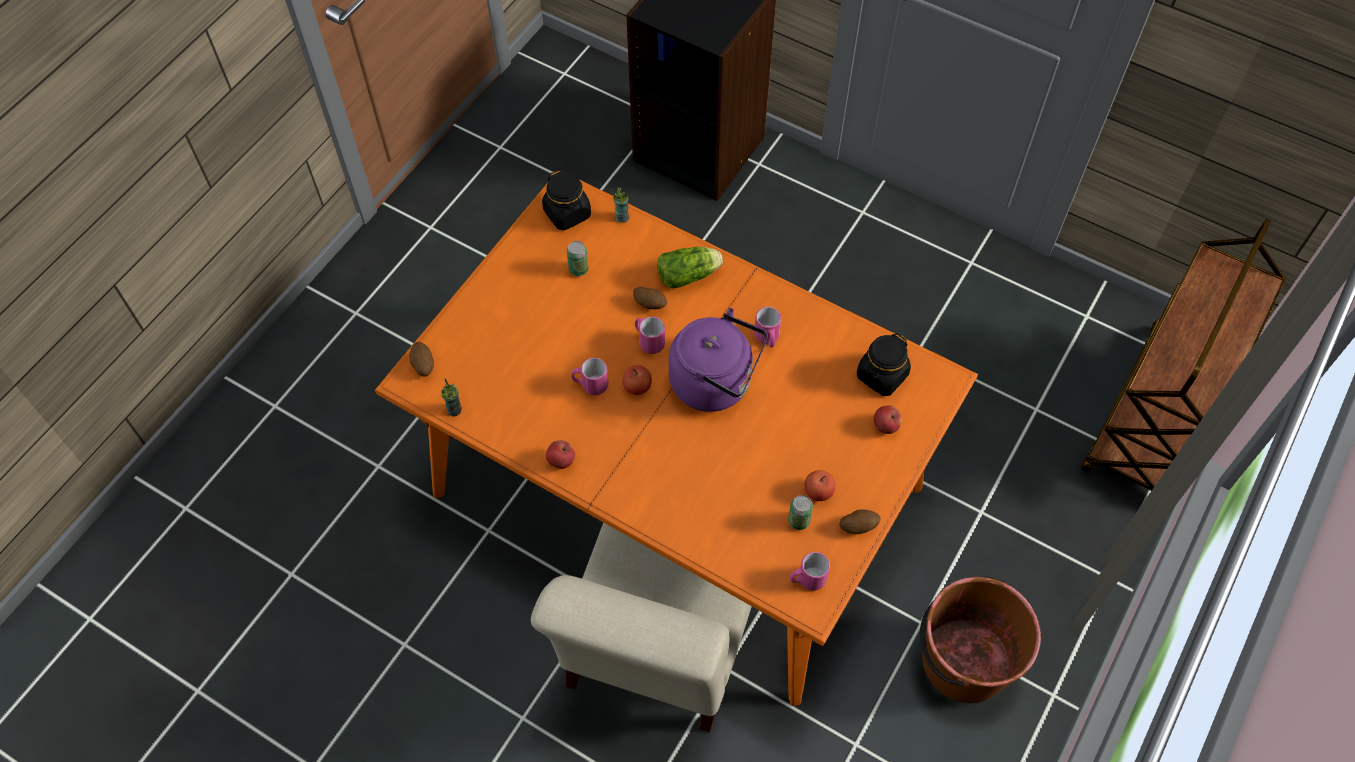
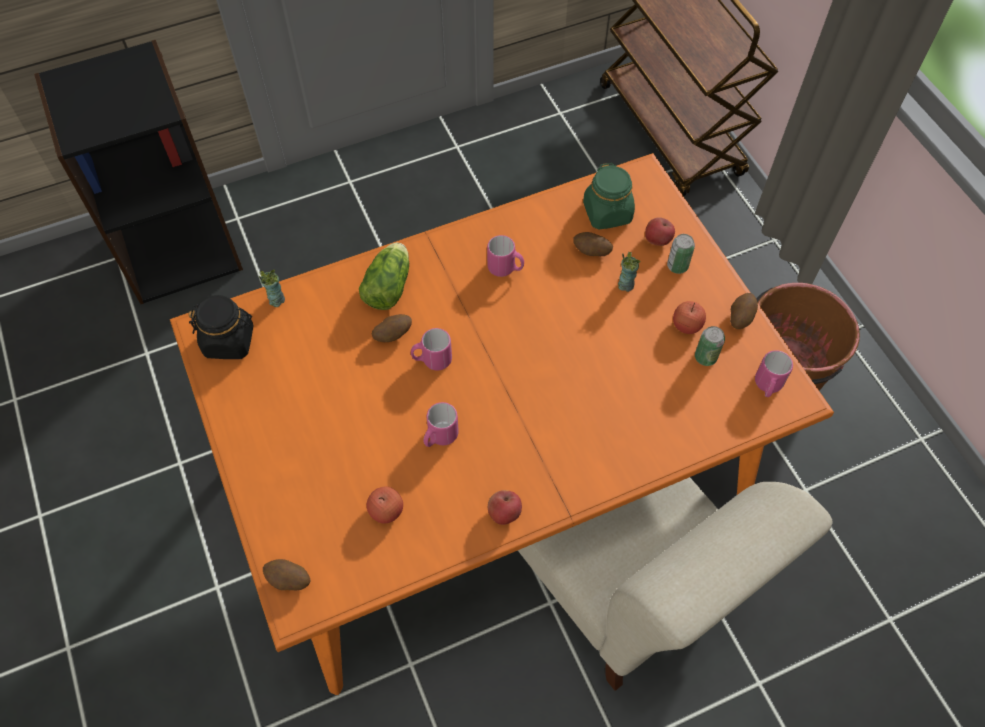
camera: 55 degrees left, 0 degrees up
cup [441,379,462,416] -> cup moved to [618,252,640,292]
can [567,241,588,276] -> can moved to [667,234,695,274]
apple [622,365,652,395] -> apple moved to [367,486,403,524]
purple kettle [669,308,768,412] -> none
black jar [857,333,911,396] -> green jar [583,163,635,230]
none -> potato [573,232,613,256]

